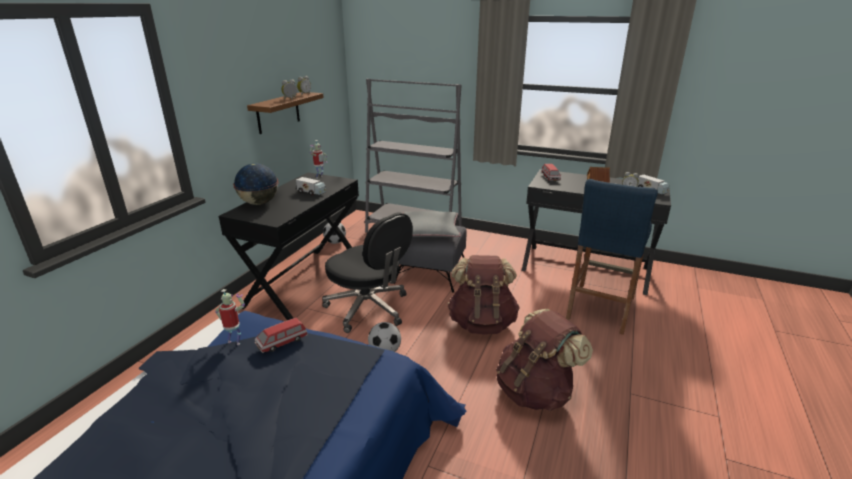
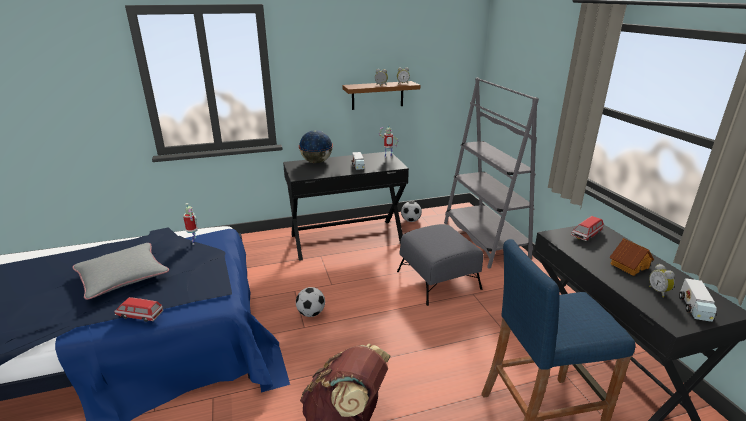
camera: 50 degrees right, 0 degrees up
toy car [255,317,308,353] -> toy car moved to [114,297,164,322]
black office chair [322,213,413,333] -> none
grey pillow [403,211,461,237] -> grey pillow moved to [72,243,169,300]
brown backpack [448,255,520,335] -> none

